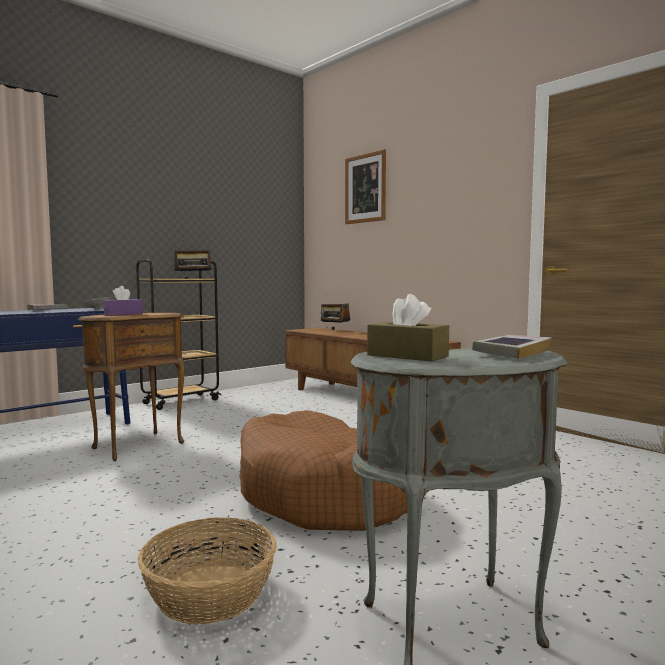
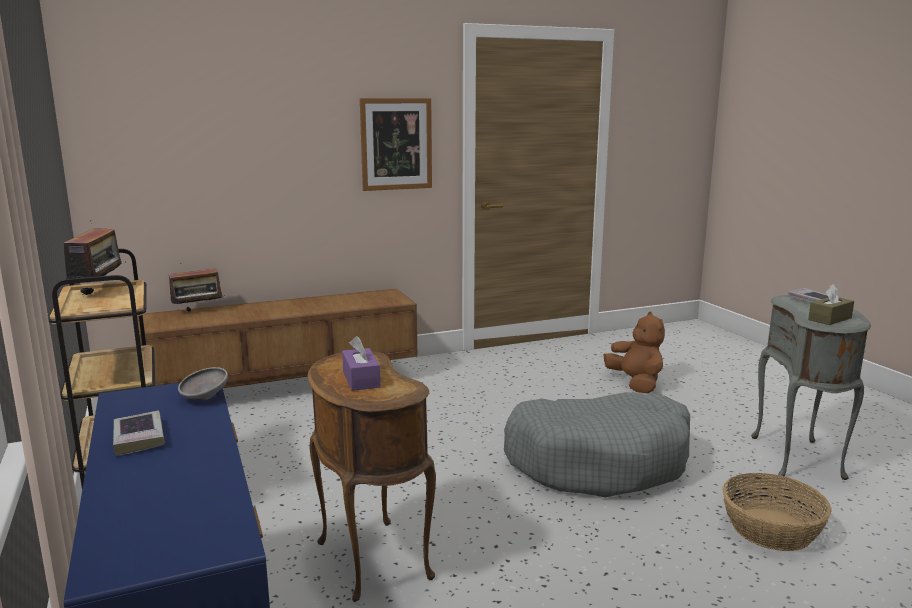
camera: 70 degrees left, 10 degrees up
brown dog bed [239,410,408,531] -> grey dog bed [504,392,690,497]
picture [345,149,386,224] -> picture moved to [360,98,432,191]
none -> brown plush toy [603,312,665,394]

